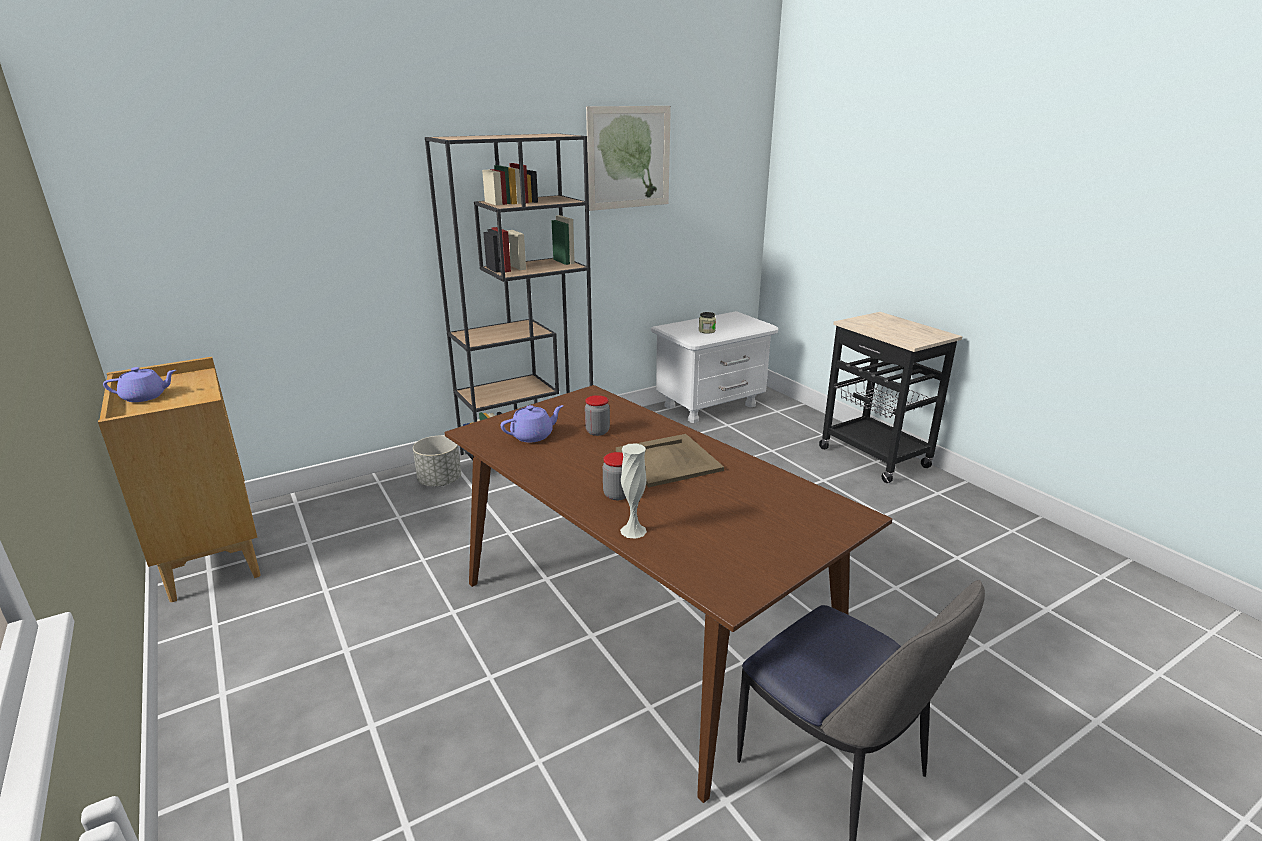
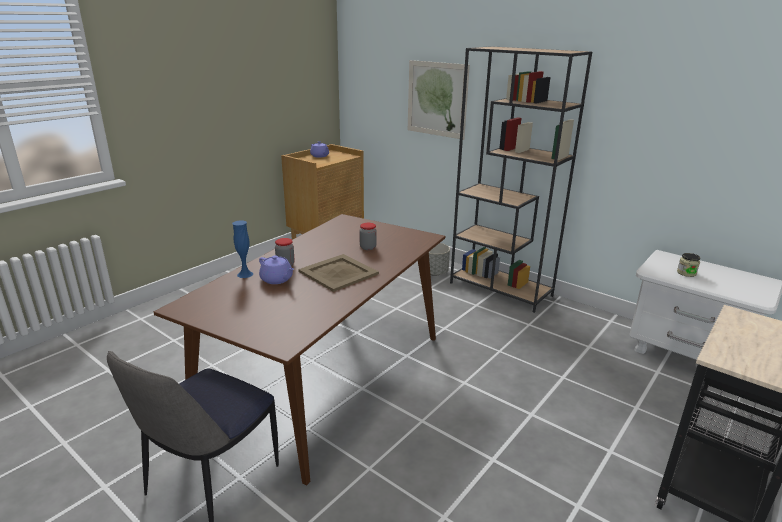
camera: 70 degrees right, 0 degrees up
purple teapot [501,405,564,442] -> purple teapot moved to [259,255,294,284]
picture [586,106,671,211] -> picture moved to [408,60,470,140]
white vase [620,443,647,539] -> blue vase [232,220,253,278]

